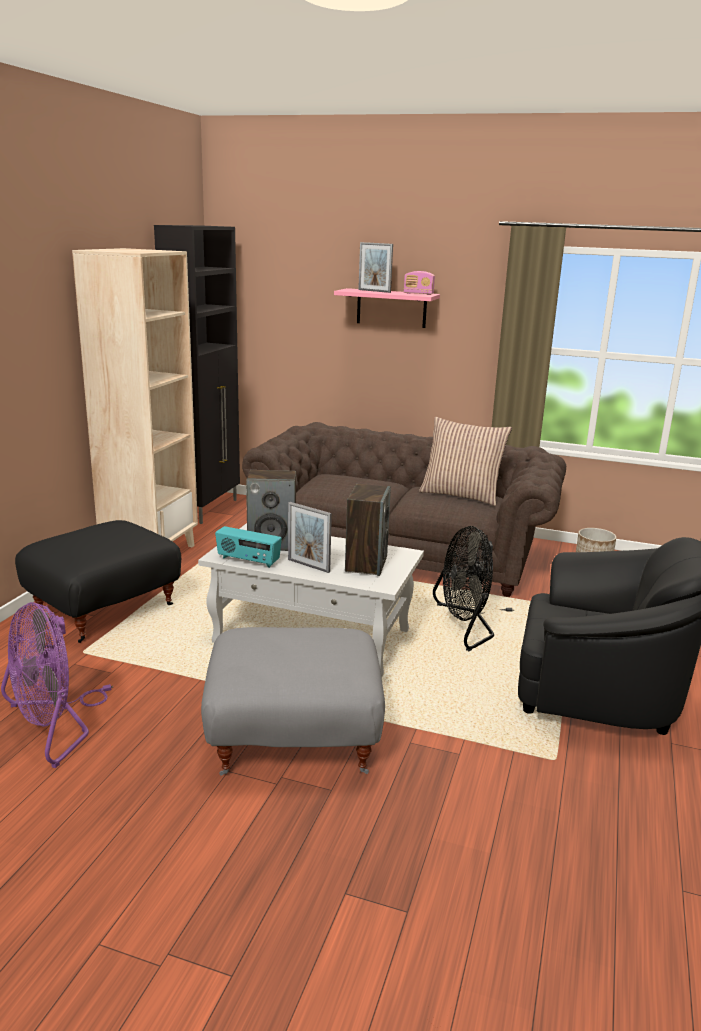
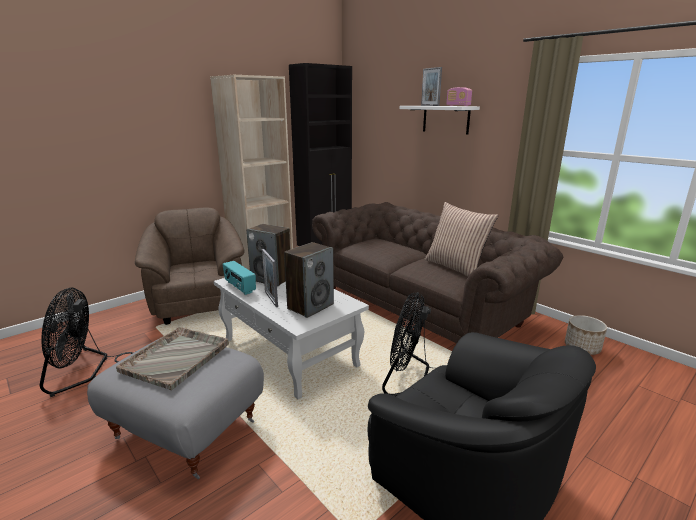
camera: 30 degrees right, 0 degrees up
purple fan [1,602,114,768] -> black fan [40,288,136,397]
black ottoman [15,520,181,643] -> brown armchair [135,208,245,325]
pink shelf [334,288,440,328] -> white shelf [399,106,480,134]
none -> grey tray [116,327,229,390]

